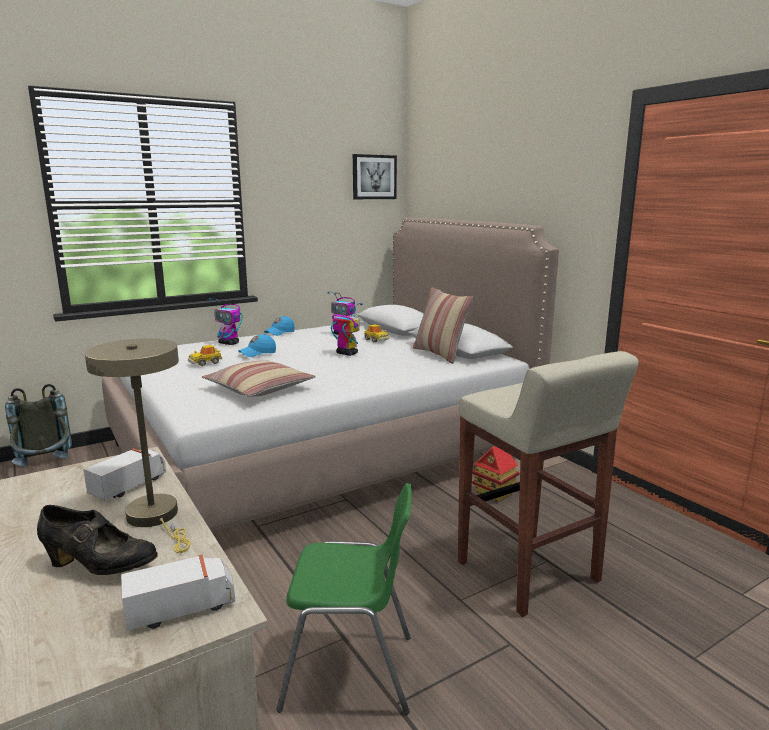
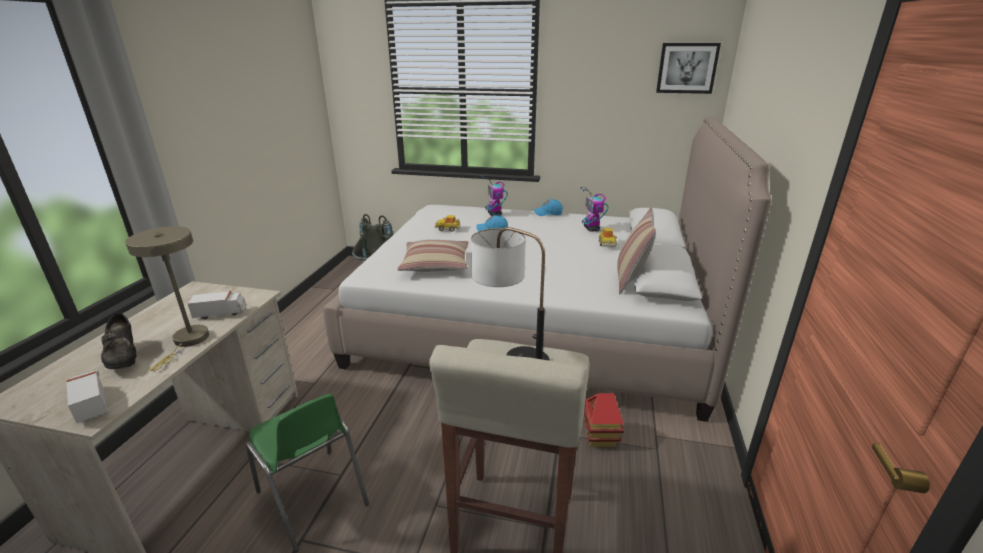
camera: 45 degrees right, 10 degrees up
toy truck [121,555,235,631] -> toy truck turned 150 degrees counterclockwise [66,371,108,423]
toy robot [331,302,362,356] -> none
none -> table lamp [471,227,550,361]

